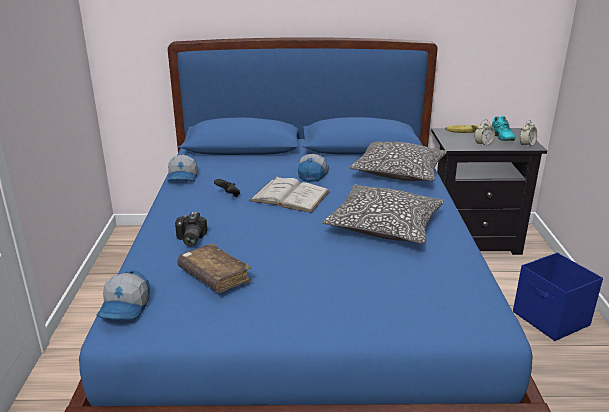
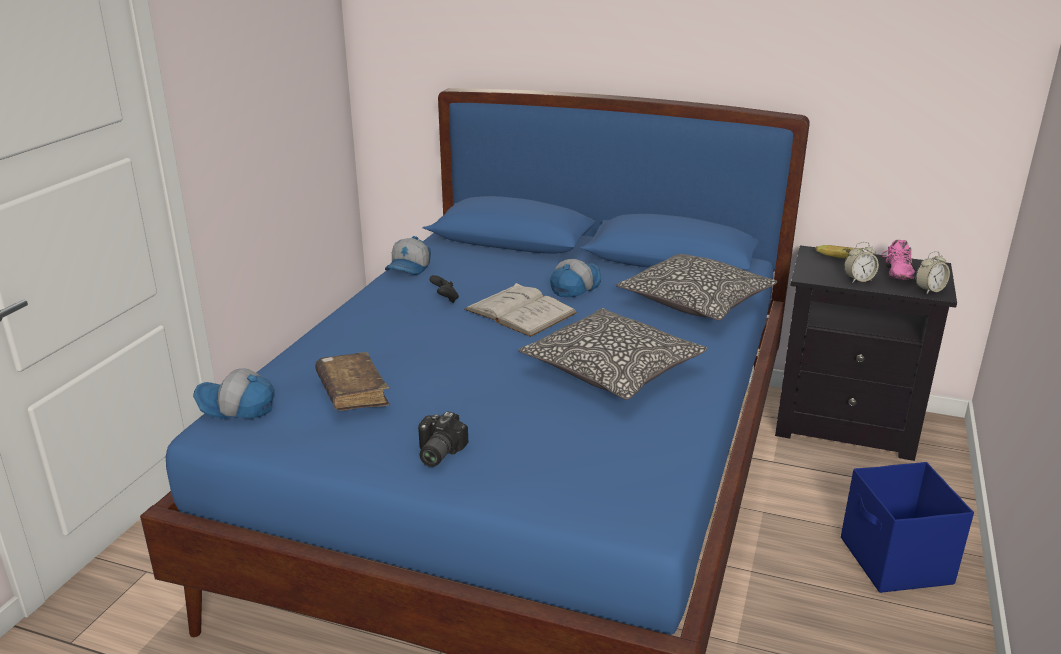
camera: 20 degrees right, 0 degrees up
cap [97,269,150,320] -> cap turned 75 degrees clockwise [193,369,275,418]
camera [175,212,207,247] -> camera moved to [418,411,468,467]
turquoise shoe [492,116,515,141] -> pink shoe [882,240,915,280]

